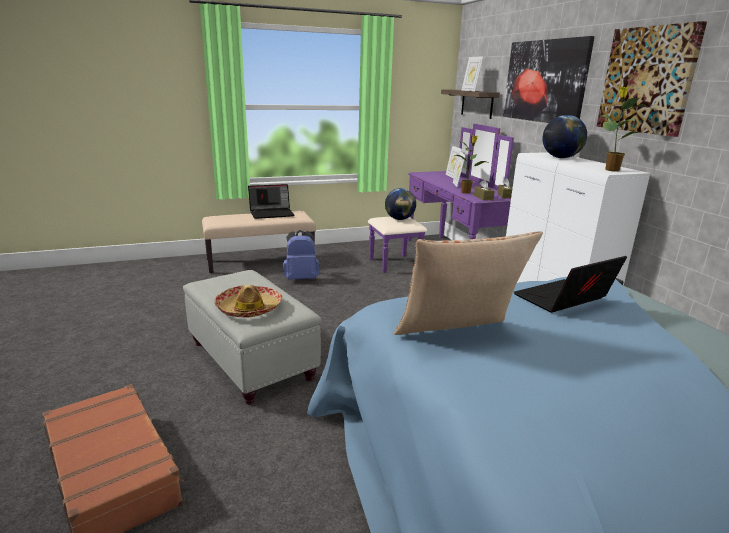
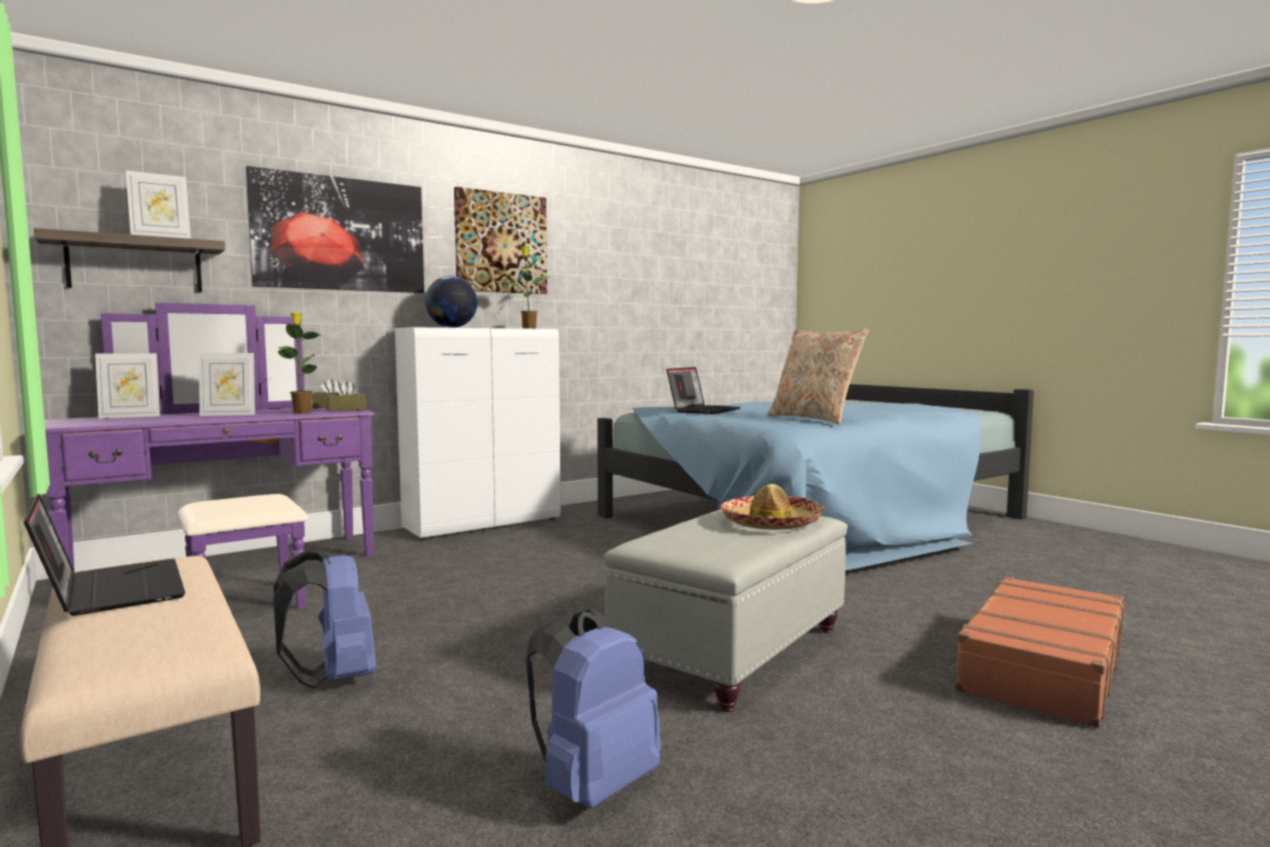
camera: 105 degrees left, 15 degrees down
globe [385,188,416,220] -> none
laptop [514,256,627,313] -> laptop turned 105 degrees counterclockwise [667,367,741,414]
none -> blue backpack [526,609,661,809]

